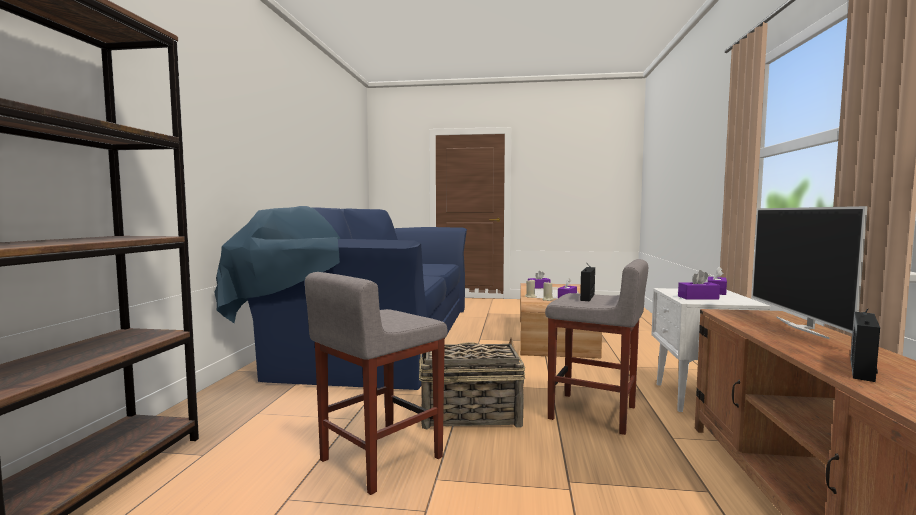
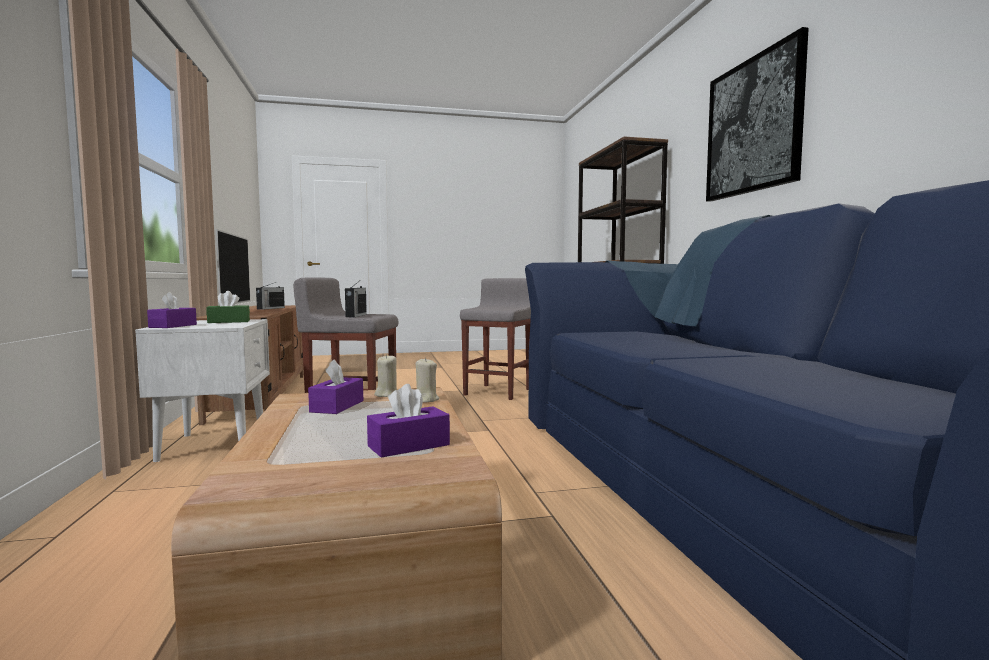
camera: 160 degrees right, 0 degrees up
basket [419,338,525,429] -> none
purple tissue box [678,270,720,300] -> green tissue box [206,291,250,323]
none -> picture [706,27,809,202]

